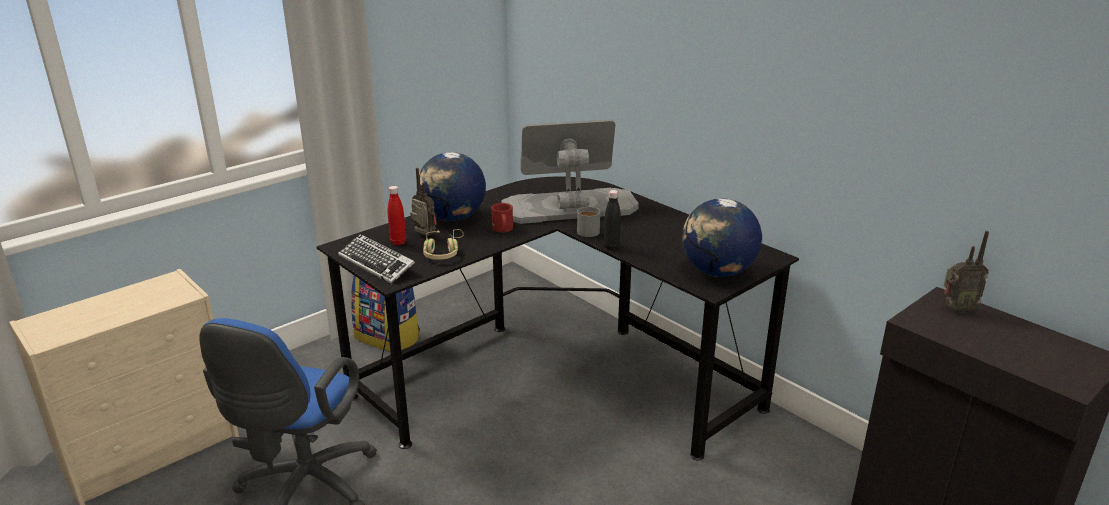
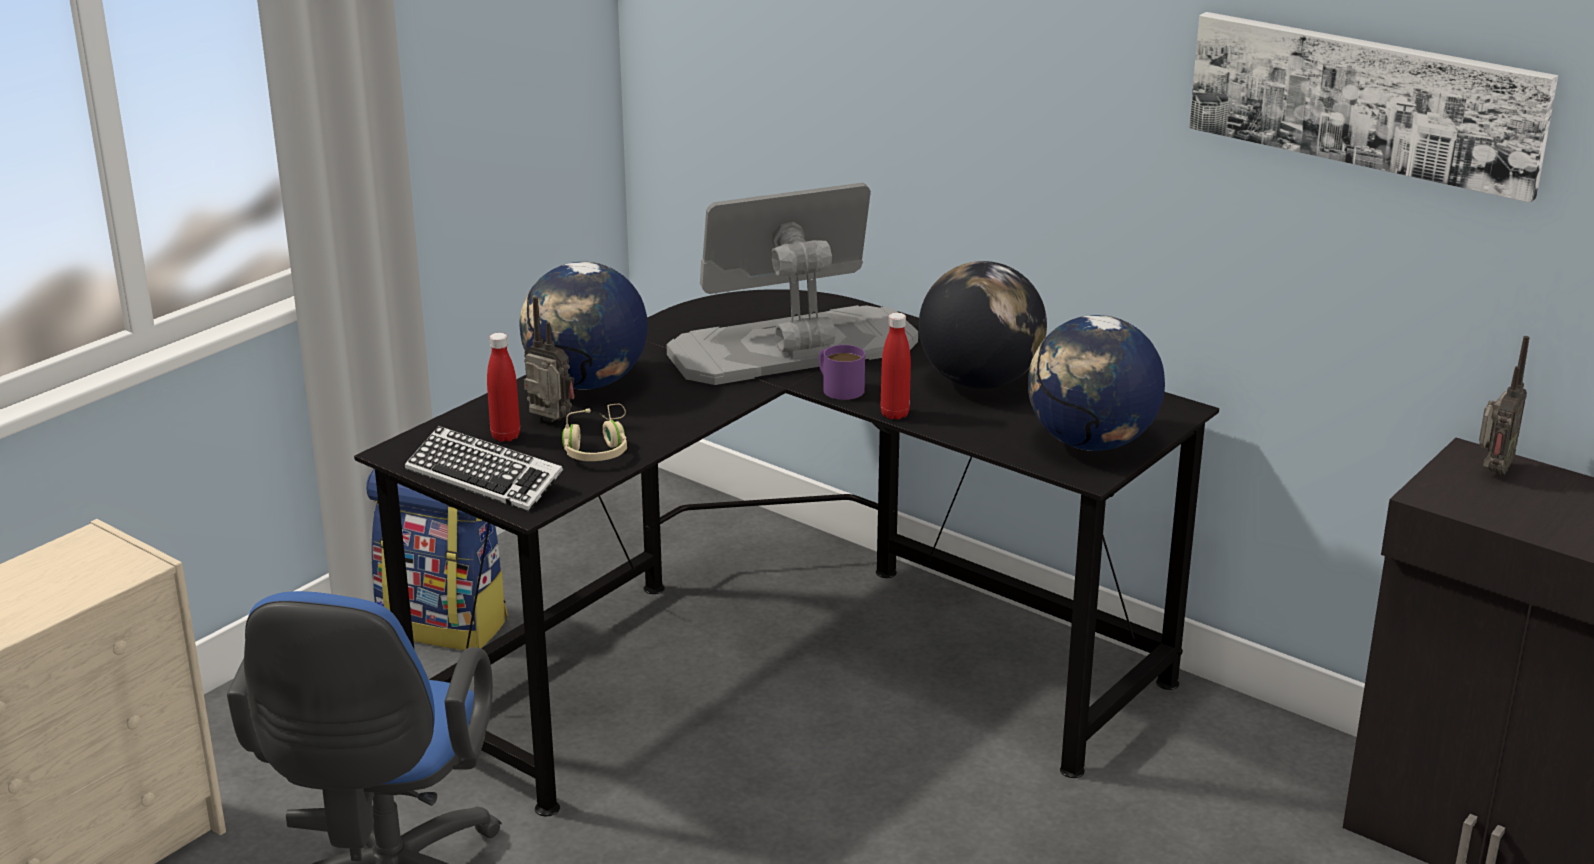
camera: 10 degrees left, 0 degrees up
red mug [491,203,513,232] -> none
grey mug [577,207,600,237] -> purple mug [819,345,865,400]
black bottle [604,190,621,250] -> red bottle [881,313,911,420]
radio [944,231,989,313] -> radio turned 45 degrees counterclockwise [1479,336,1530,475]
none -> globe [919,261,1047,389]
none -> picture [1189,12,1558,203]

